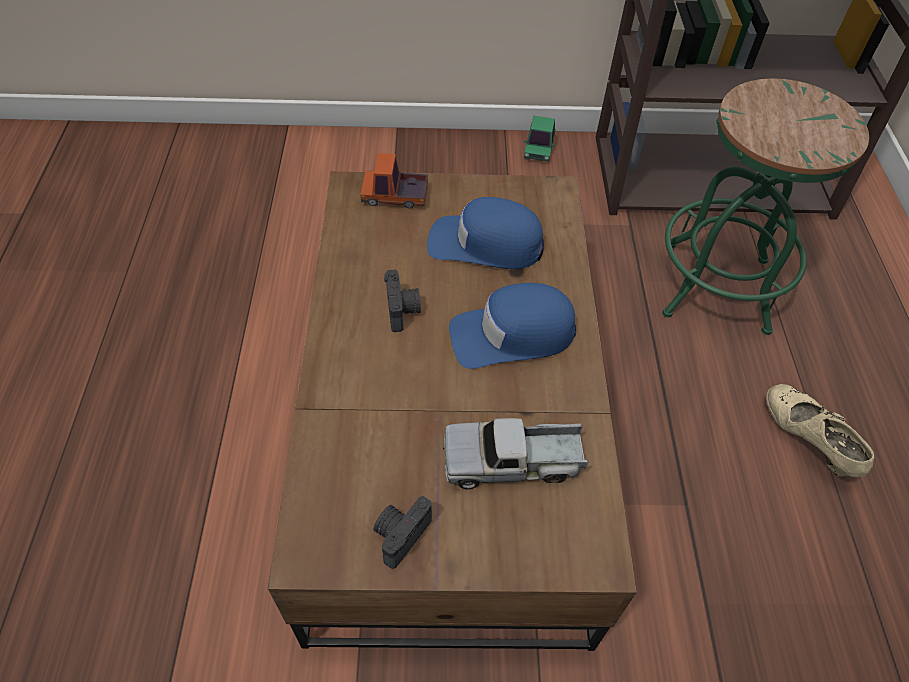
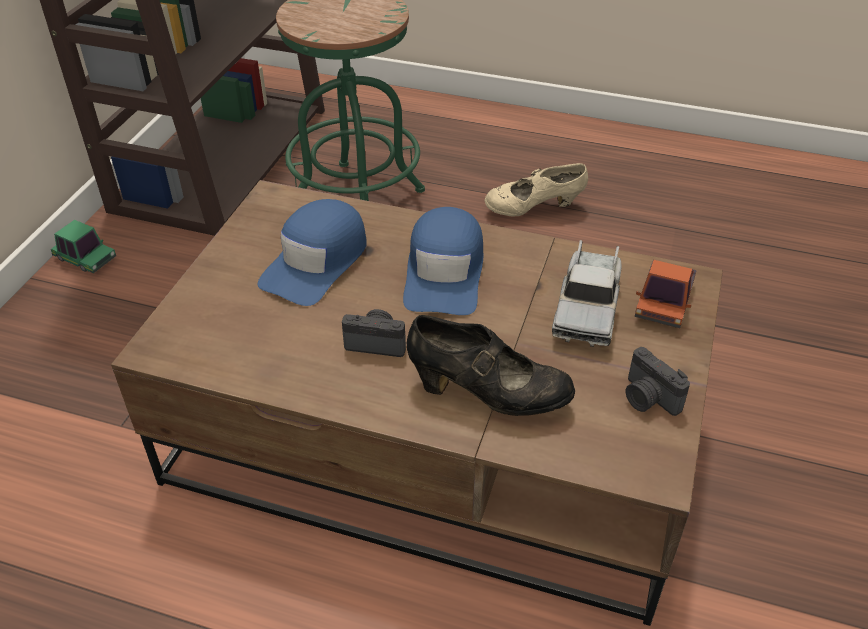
camera: 70 degrees left, 10 degrees down
toy truck [360,153,428,209] -> toy truck moved to [635,260,697,328]
none -> black shoe [407,315,575,416]

